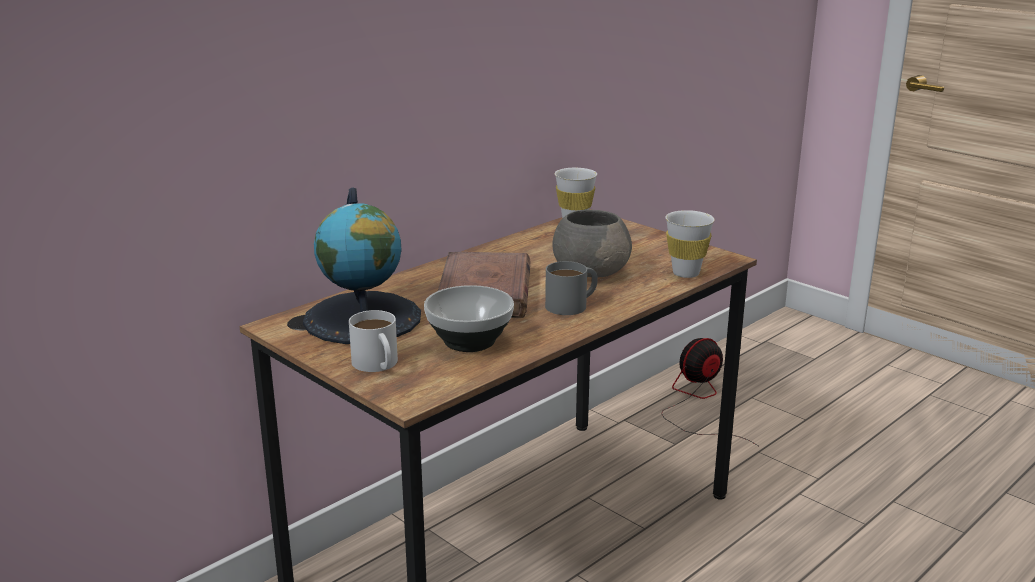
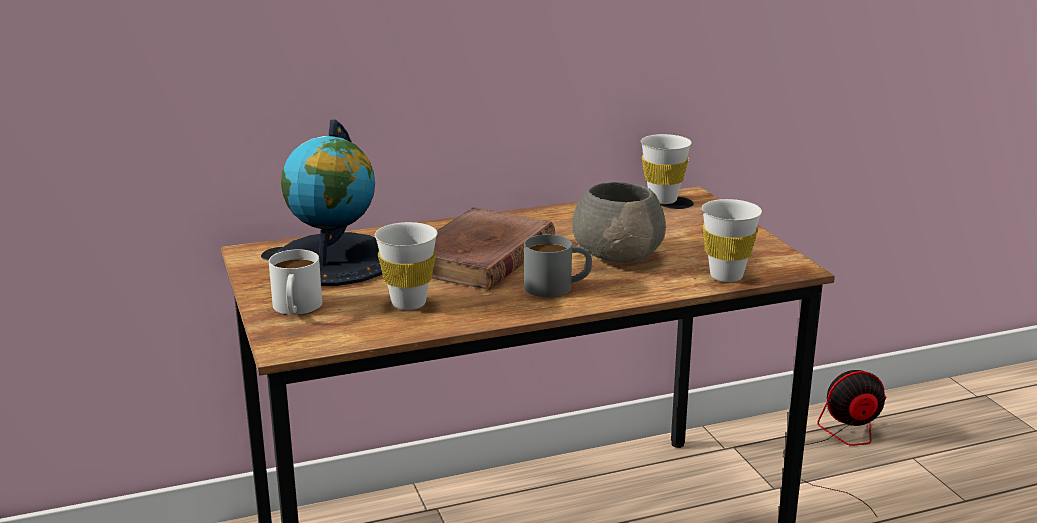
camera: 25 degrees right, 0 degrees up
bowl [424,285,514,352] -> white cup [375,222,437,310]

